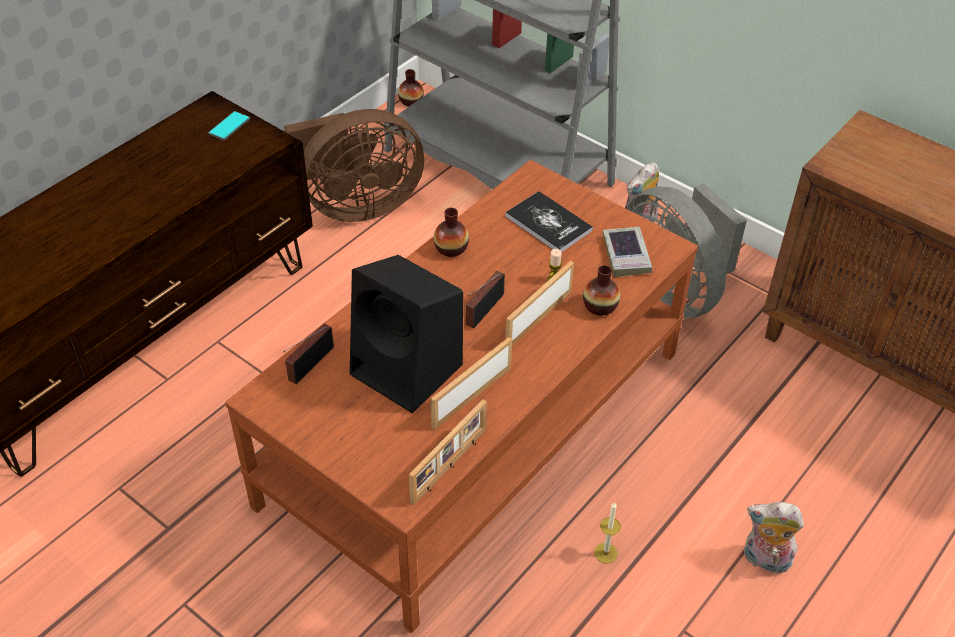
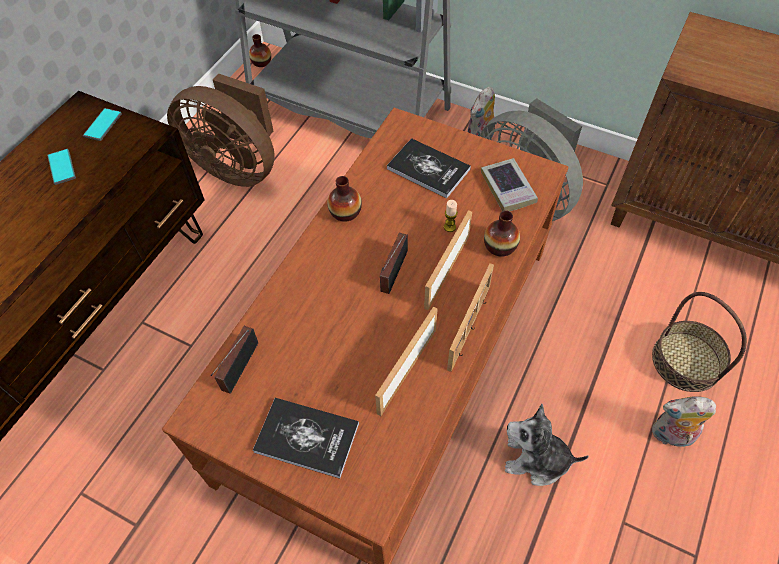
camera: 10 degrees left, 10 degrees up
brown fan [284,109,424,222] -> brown fan turned 60 degrees clockwise [167,73,275,187]
black speaker [350,255,463,413] -> none
picture frame [409,399,487,505] -> picture frame moved to [447,263,494,372]
candle [594,502,621,564] -> plush toy [505,404,589,486]
none -> phone [47,149,76,185]
none -> book [253,398,359,479]
none -> basket [652,292,747,392]

